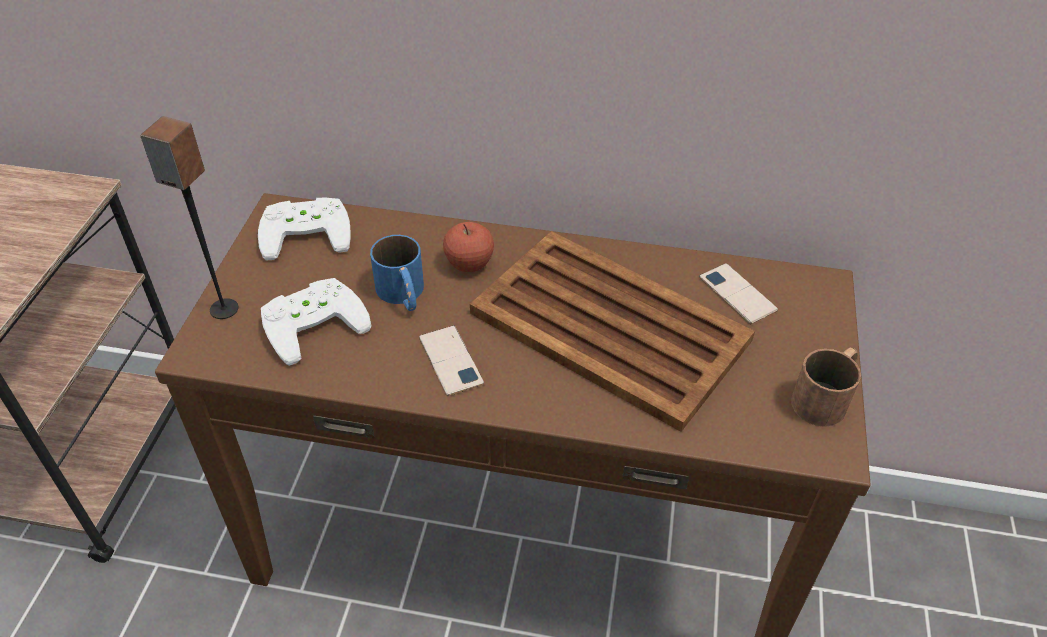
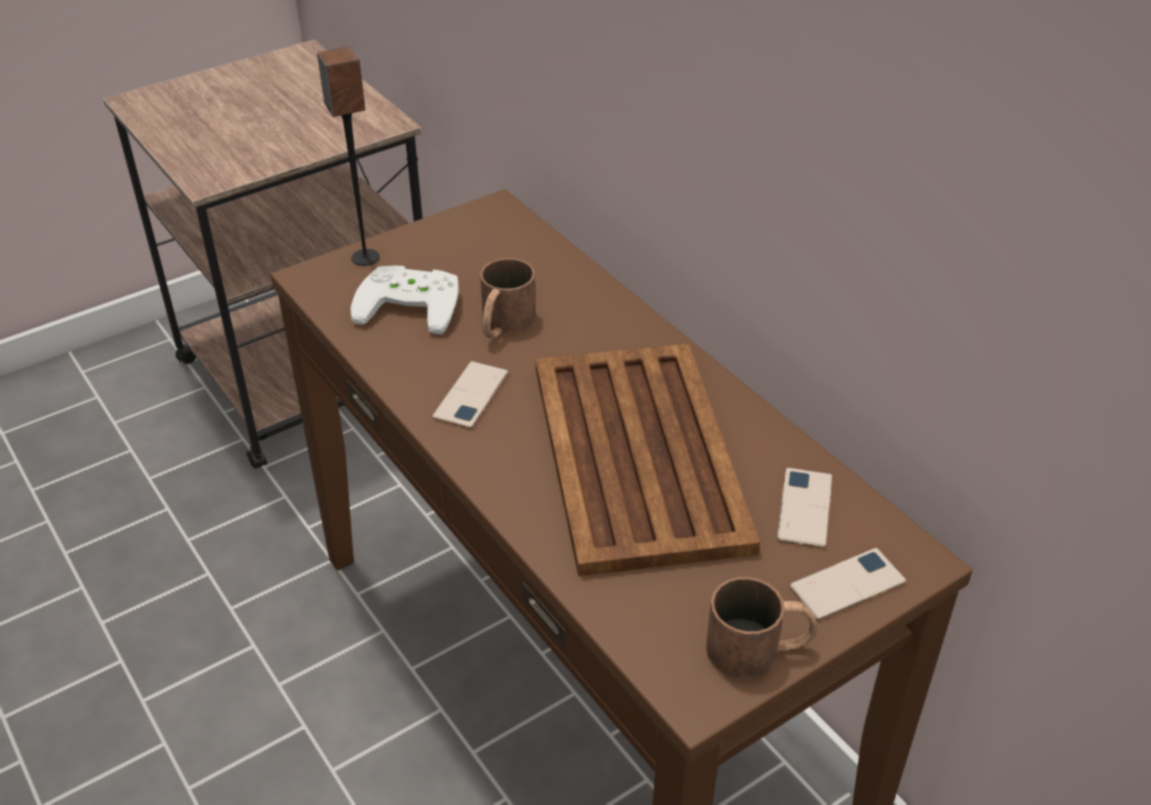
camera: 45 degrees right, 5 degrees down
white game controller [258,197,351,261] -> none
blue mug [370,235,424,311] -> brown mug [480,258,536,339]
apple [443,222,494,272] -> none
none -> phone [789,548,907,620]

